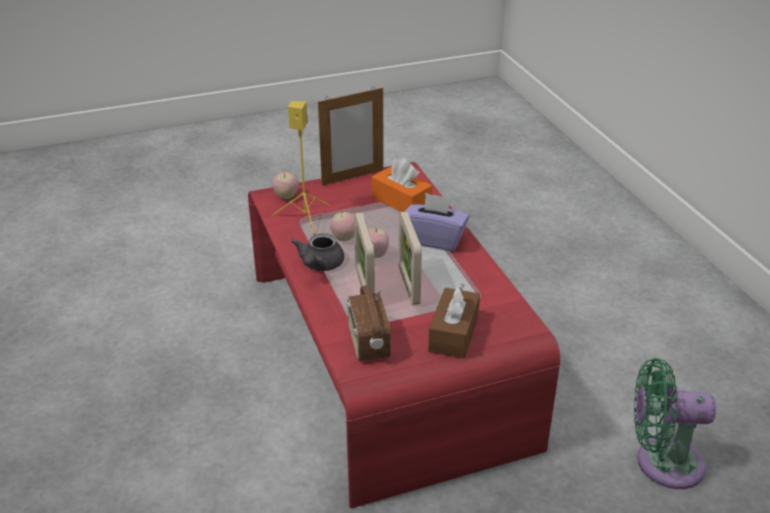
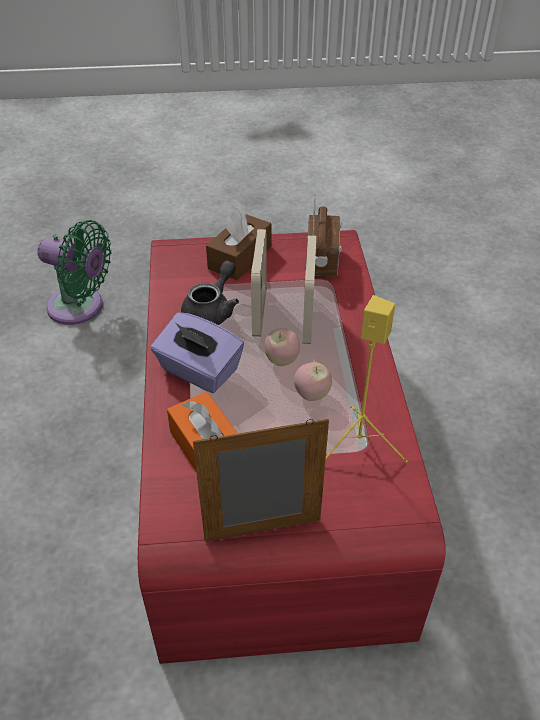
camera: 165 degrees left, 10 degrees up
apple [272,172,299,199] -> none
grey teapot [292,233,344,271] -> grey teapot moved to [181,261,239,325]

